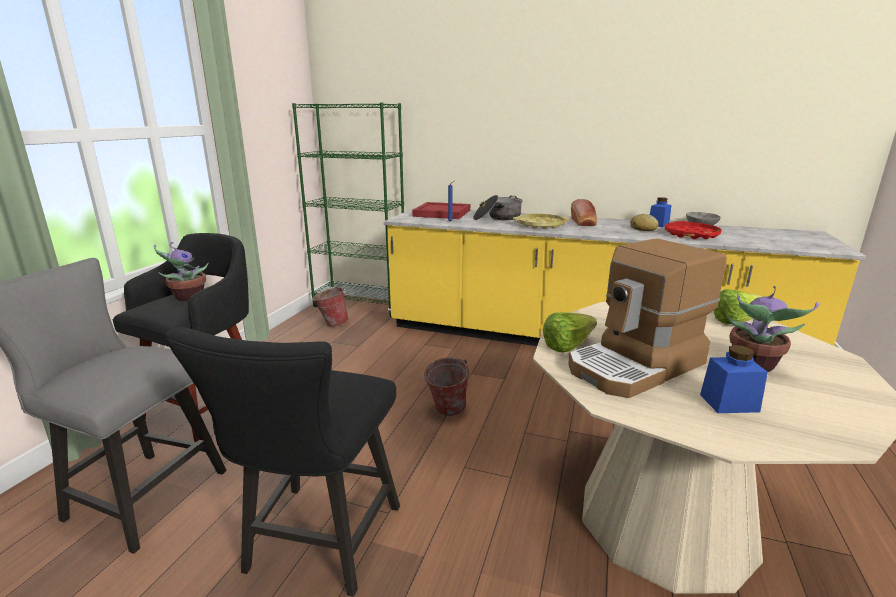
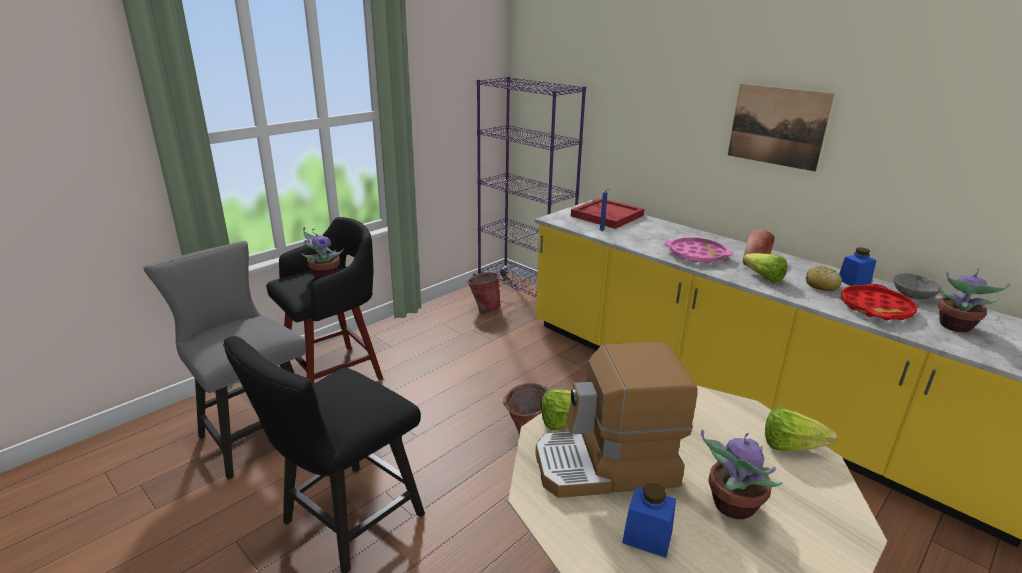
camera: 25 degrees right, 5 degrees up
green bookcase [292,103,404,317] -> purple bookcase [477,76,586,298]
cooking pot [473,195,523,220] -> none
yellow tray [513,214,569,229] -> pink tray [665,237,733,264]
none -> picture [728,84,834,172]
none -> lettuce [743,253,788,282]
none -> potted plant [937,268,1010,332]

